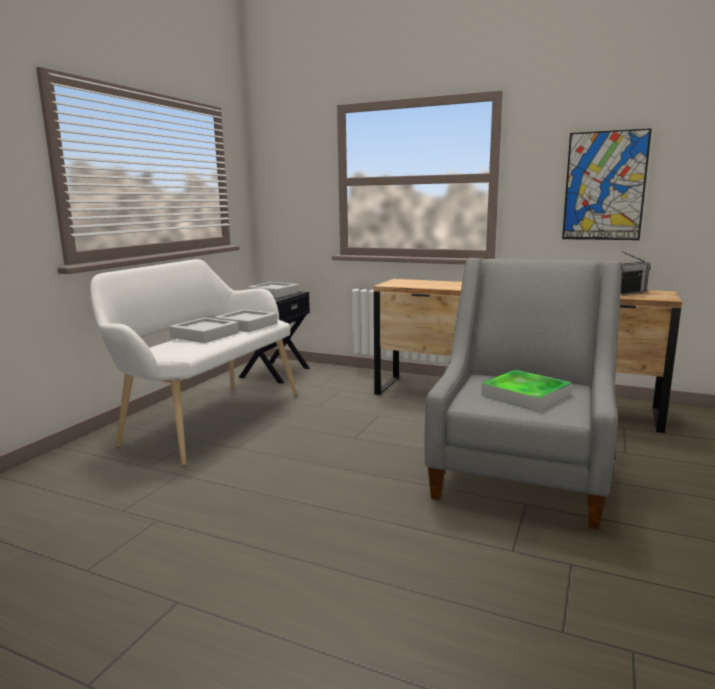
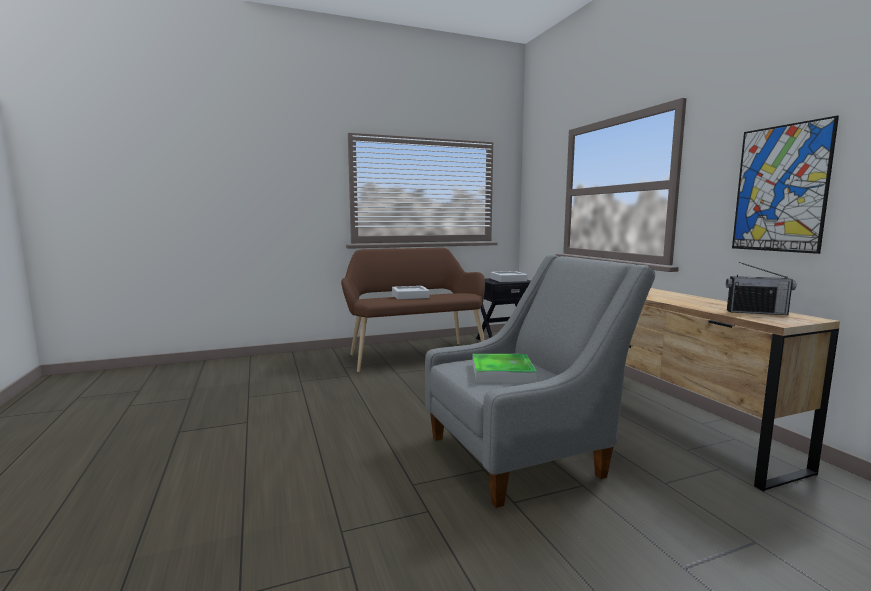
camera: 45 degrees right, 5 degrees down
white bench [90,259,298,466] -> brown bench [341,248,485,373]
grey tray [214,309,277,332] -> none

